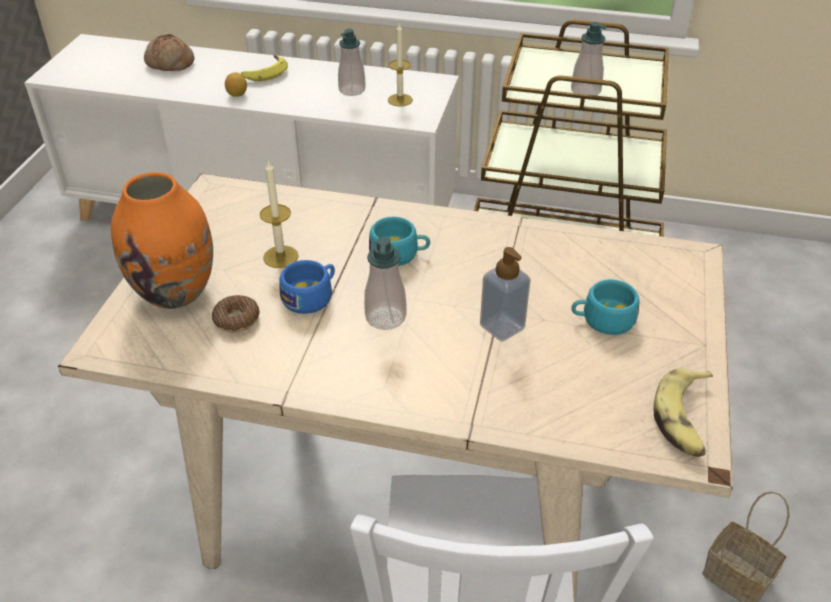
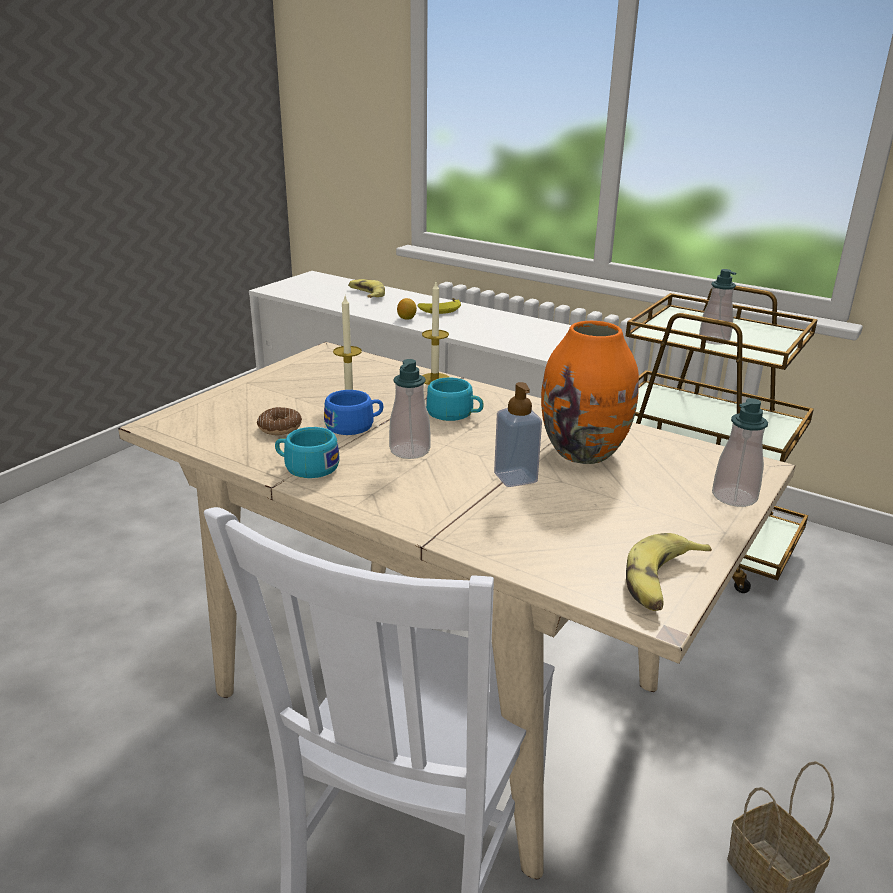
camera: 20 degrees right, 15 degrees down
orange vase [111,172,213,309] -> orange vase moved to [541,321,639,464]
bread [144,34,194,71] -> banana [348,279,385,298]
soap dispenser [338,29,366,96] -> soap dispenser moved to [712,398,768,507]
candle [388,24,413,107] -> candle moved to [422,282,450,385]
turquoise cup [571,279,640,335] -> turquoise cup moved to [275,427,340,478]

